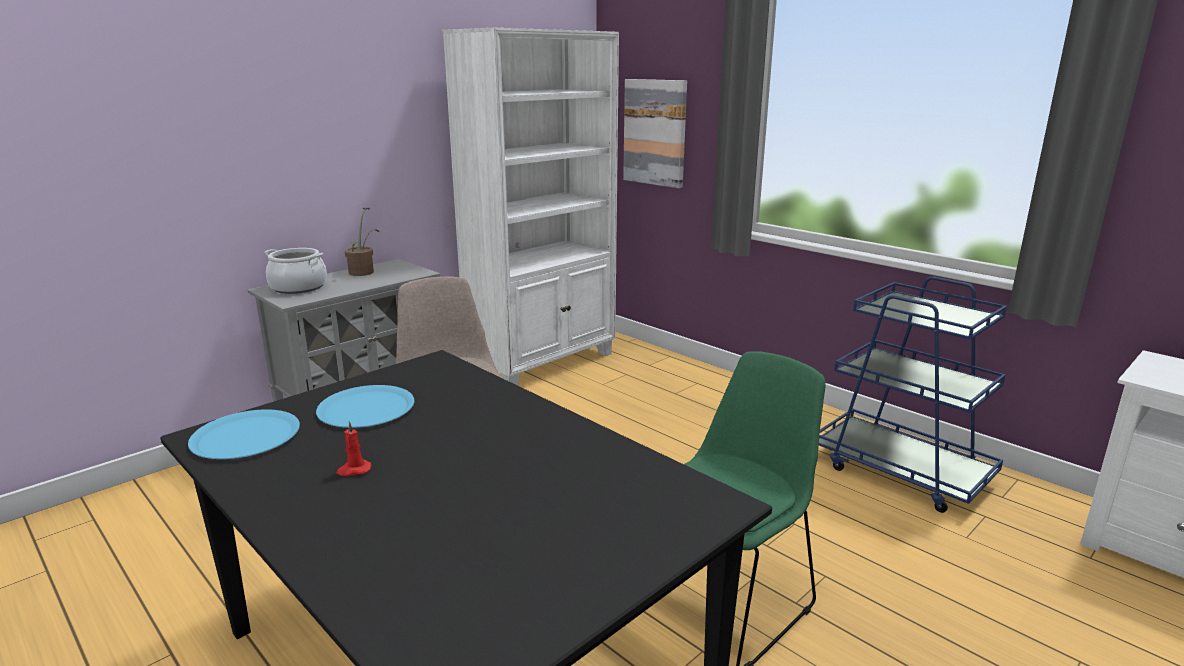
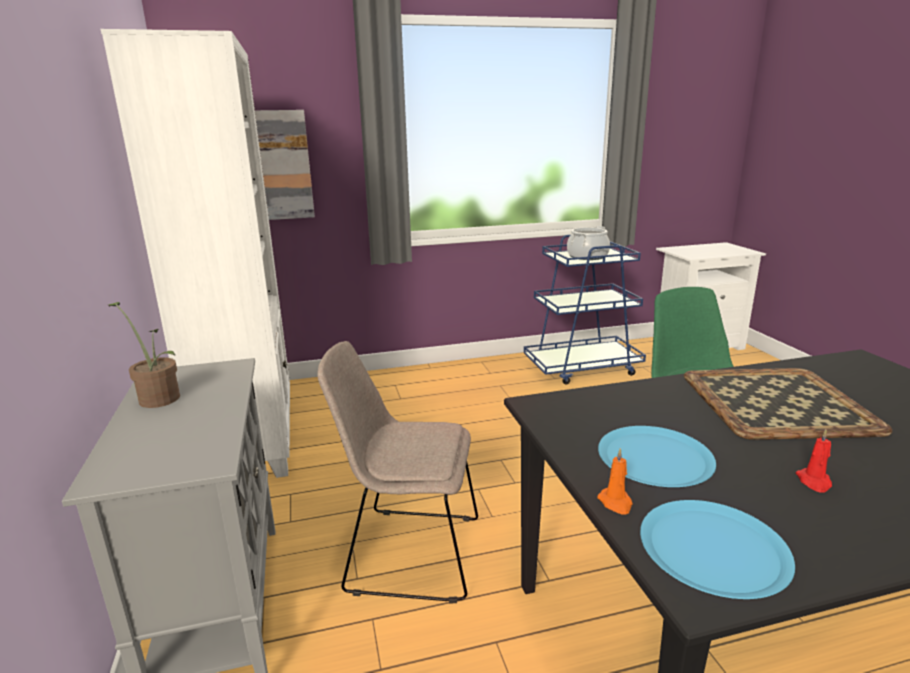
camera: 60 degrees left, 0 degrees up
cooking pot [264,248,327,294] -> cooking pot moved to [567,226,610,260]
none -> orange candle [597,448,633,515]
none -> tray [684,368,892,440]

